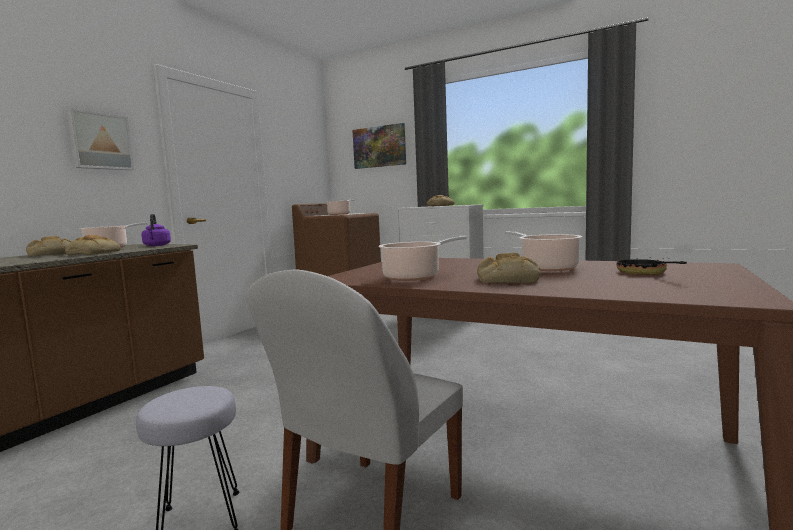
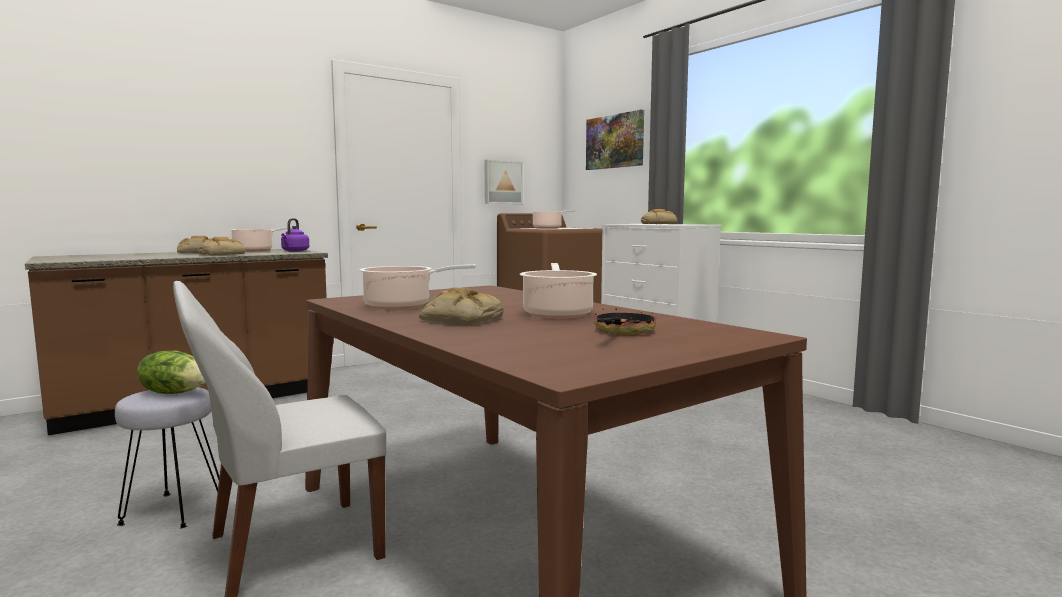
camera: 25 degrees right, 0 degrees up
picture [67,108,134,170] -> picture moved to [485,160,523,204]
none -> lettuce [137,351,206,394]

